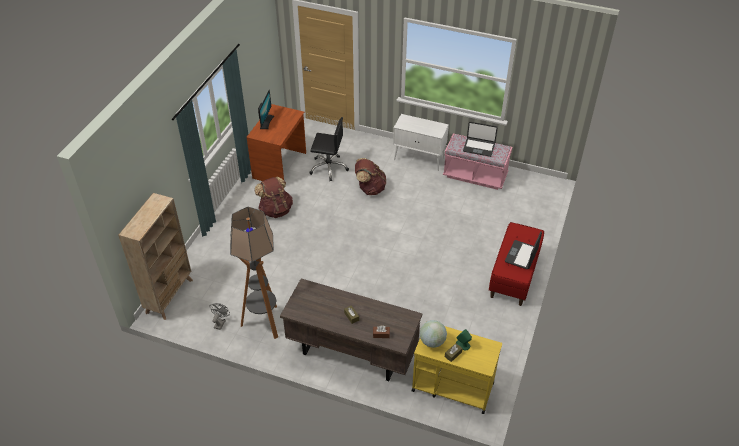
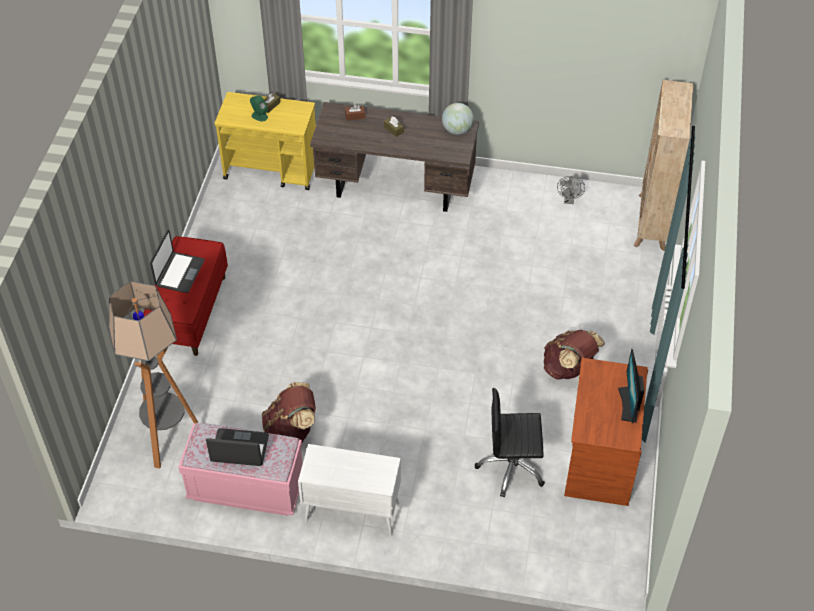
camera: 170 degrees right, 5 degrees up
floor lamp [230,207,278,339] -> floor lamp moved to [109,281,199,469]
brown backpack [355,158,386,195] -> brown backpack moved to [262,382,316,442]
globe [420,320,447,348] -> globe moved to [442,103,473,135]

